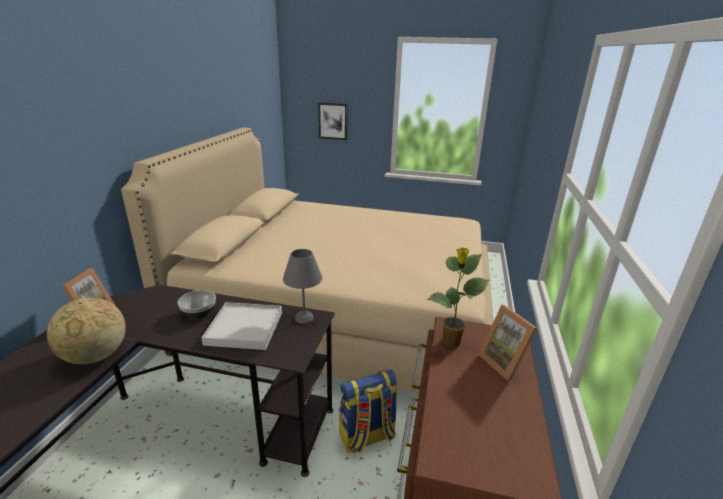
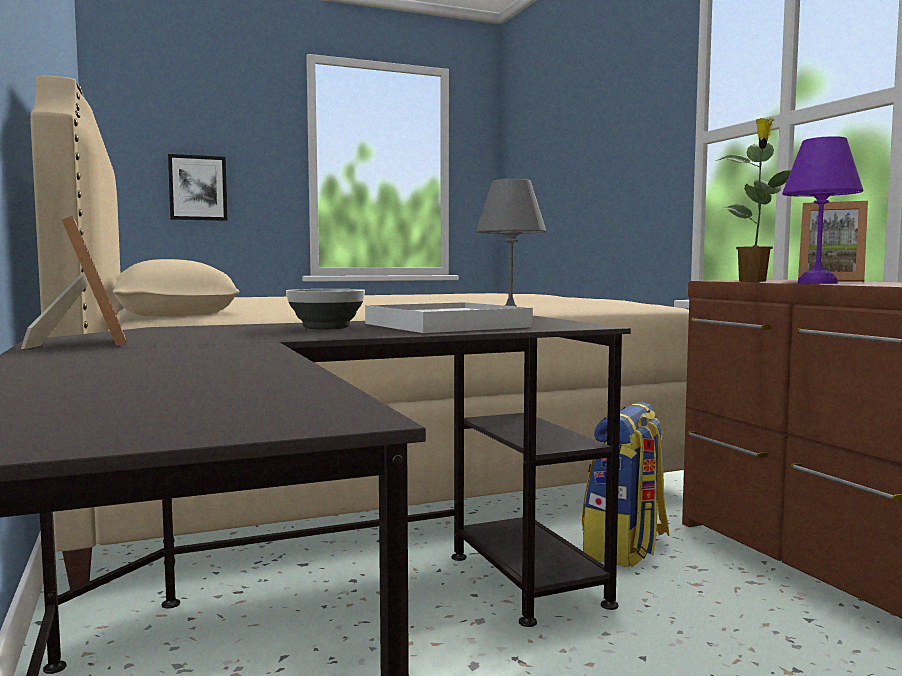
camera: 35 degrees left, 20 degrees down
globe [47,298,126,364] -> none
none -> purple table lamp [782,136,863,284]

